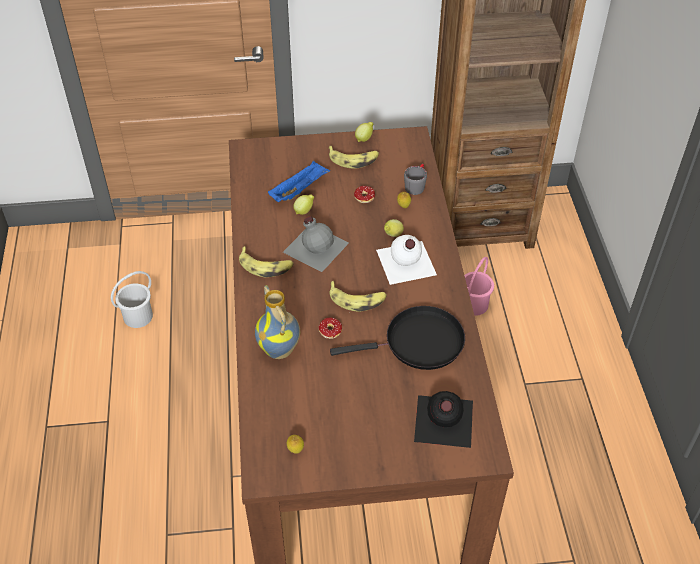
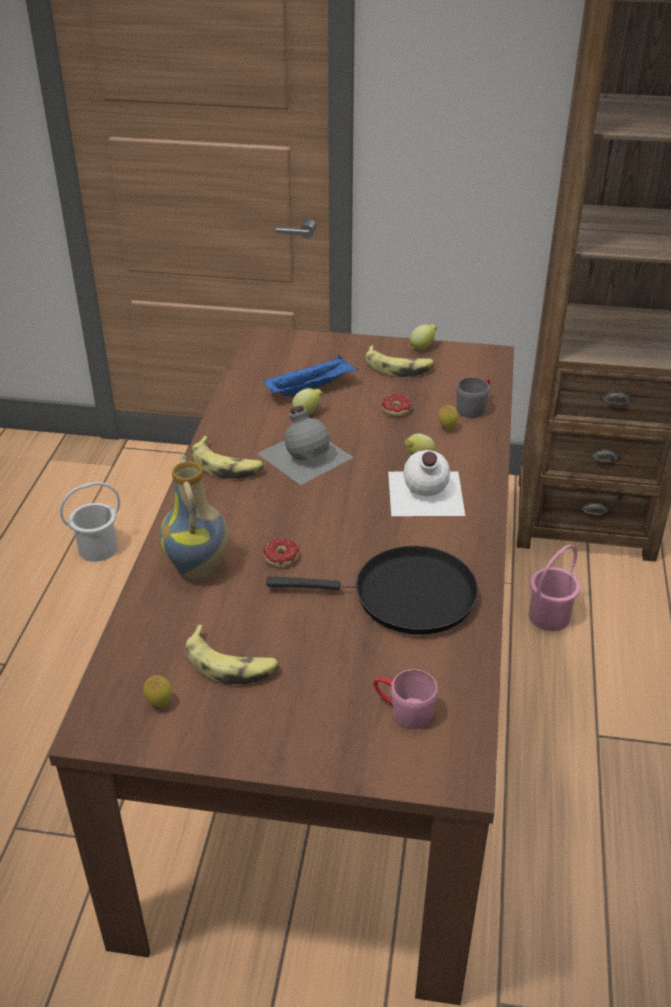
camera: 15 degrees right, 10 degrees down
banana [330,281,387,312] -> banana moved to [186,624,279,685]
black bottle [414,391,473,448] -> pink mug [373,669,438,729]

